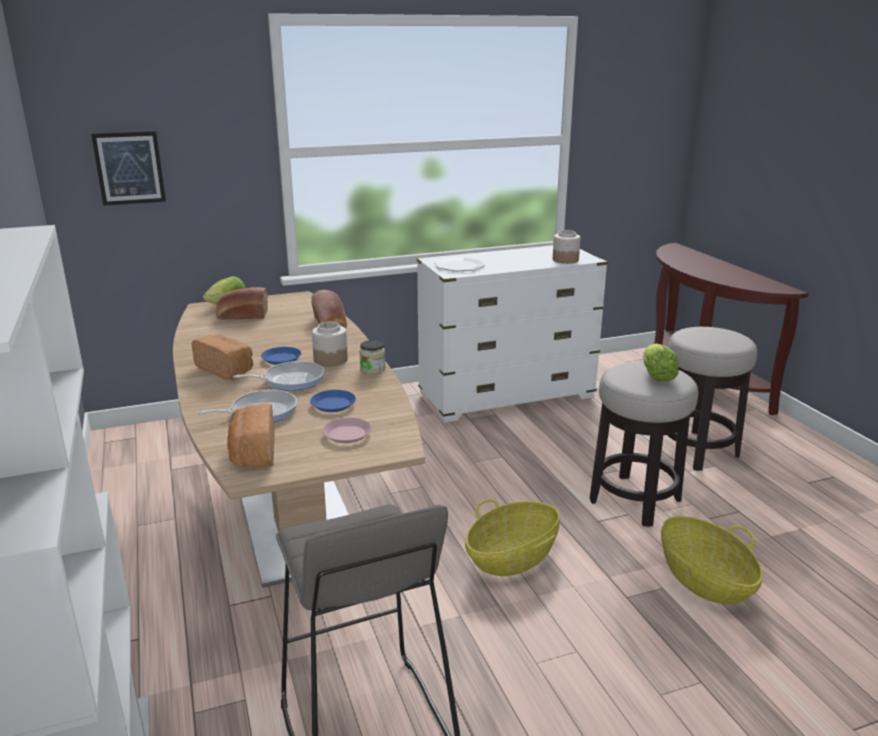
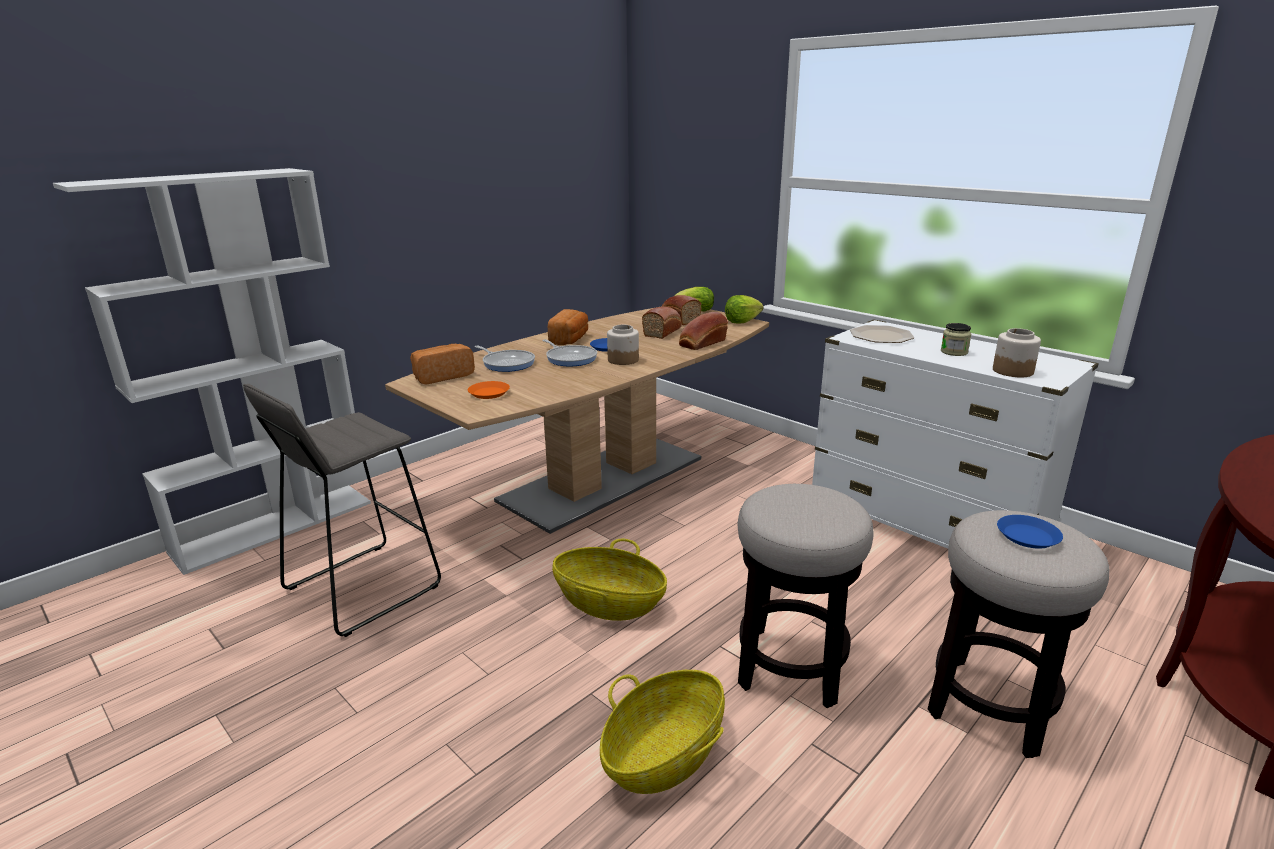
camera: 65 degrees right, 0 degrees up
picture [91,131,166,206] -> none
blue plate [310,390,356,412] -> blue plate moved to [997,515,1063,549]
pink plate [322,418,372,443] -> orange plate [468,381,510,399]
jar [359,340,386,374] -> jar moved to [941,323,971,356]
lettuce [643,344,679,382] -> lettuce moved to [725,295,764,323]
none -> bread [642,307,682,339]

